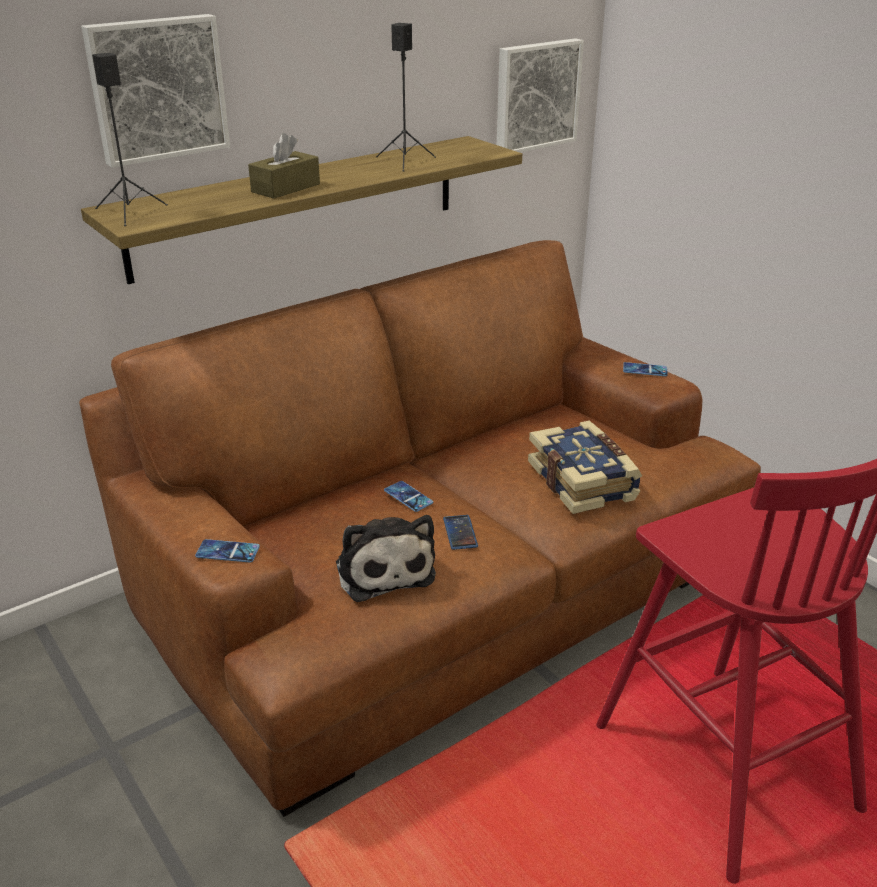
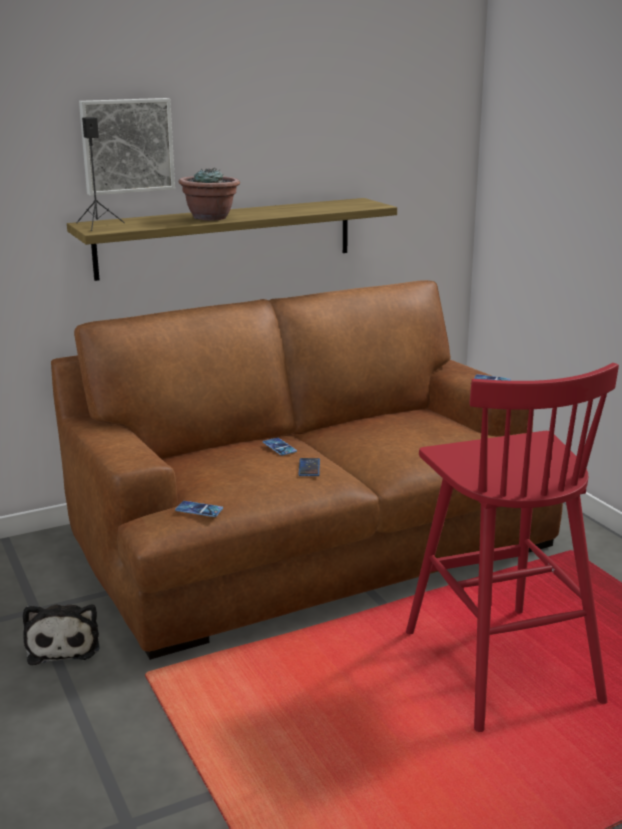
camera: 10 degrees right, 10 degrees down
phone [195,539,260,563] -> phone moved to [175,501,223,517]
brown tissue box [248,133,320,198] -> potted plant [179,167,240,221]
plush toy [336,515,436,602] -> plush toy moved to [23,604,100,665]
black speaker [376,23,436,172] -> none
picture [497,38,584,153] -> none
book [528,421,642,514] -> none

